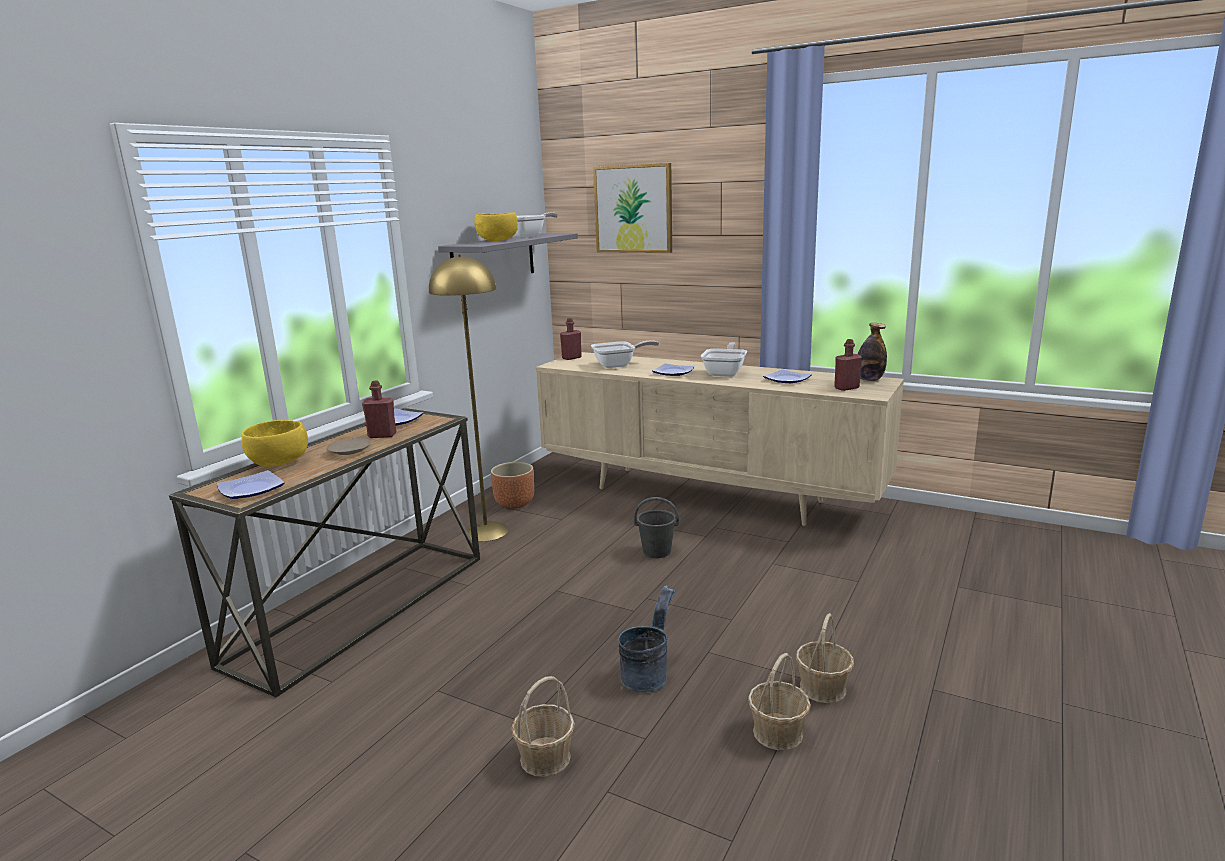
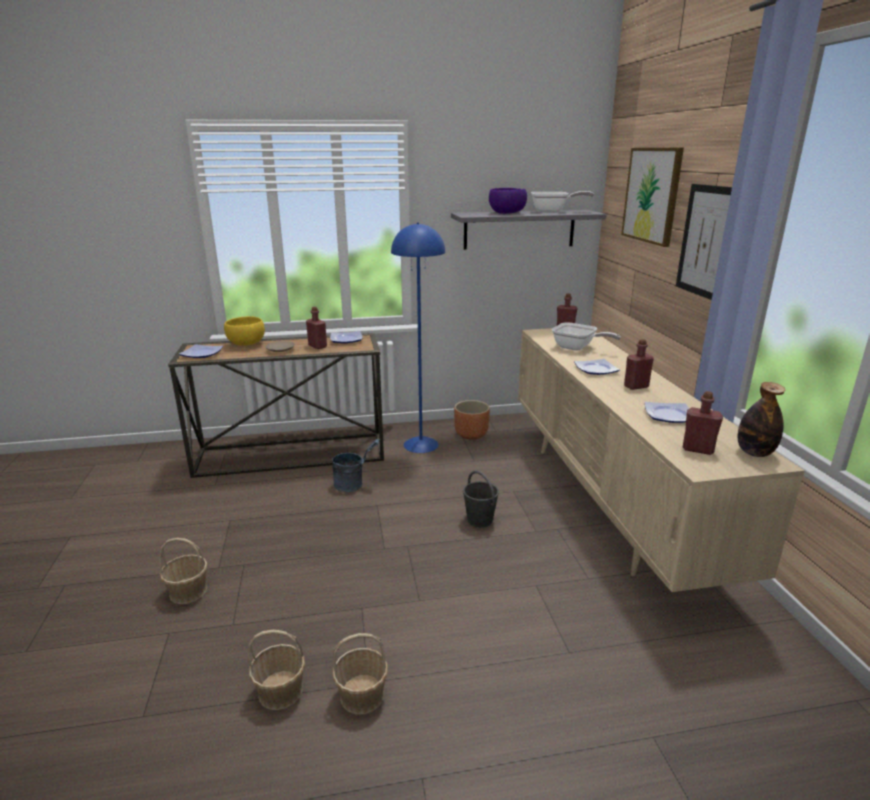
camera: 50 degrees right, 5 degrees up
yellow floor lamp [429,254,509,541] -> blue floor lamp [391,222,445,453]
yellow bowl [474,212,518,241] -> purple bowl [489,188,527,214]
grey bucket [618,585,675,693] -> grey bucket moved to [332,439,380,492]
frying pan [701,342,747,377] -> red bottle [624,339,654,390]
none -> picture [676,184,732,300]

